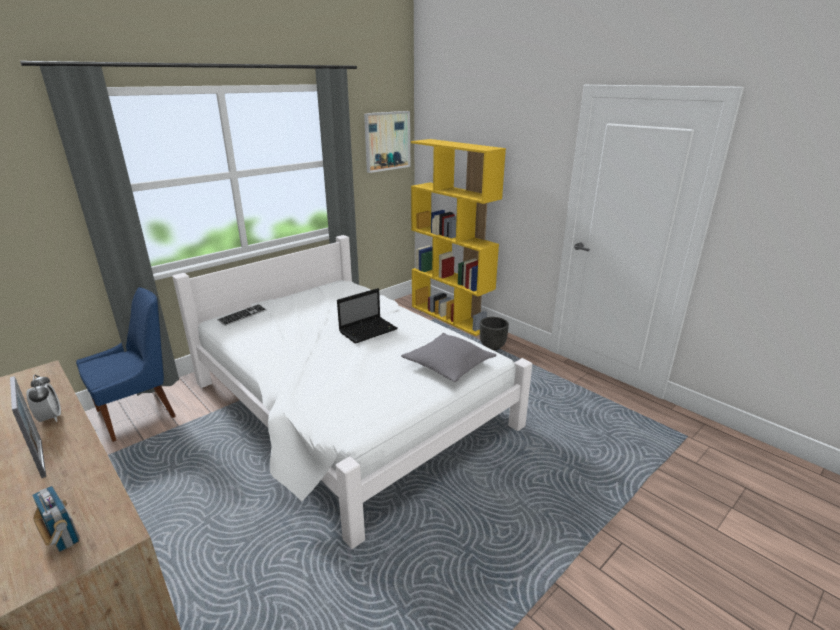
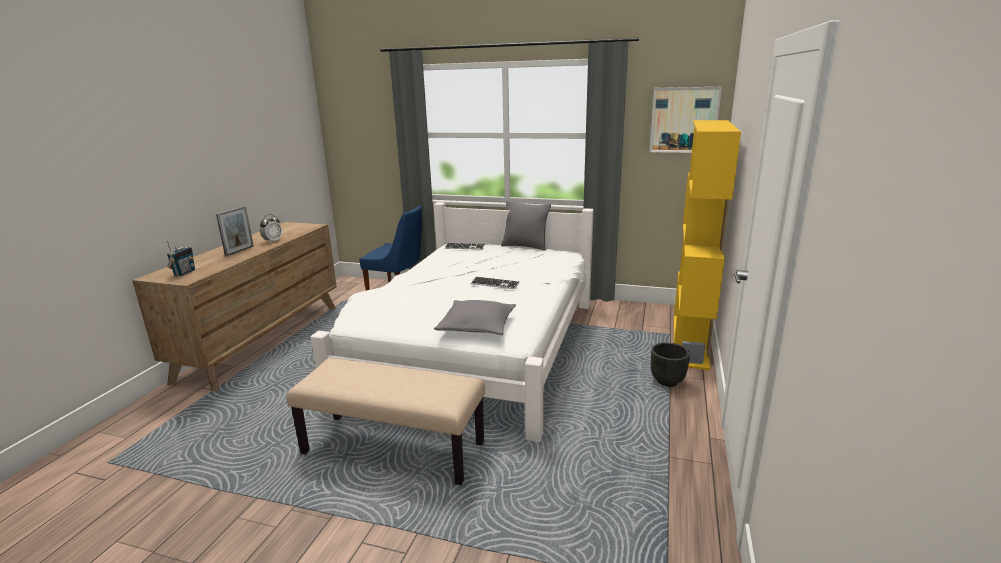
camera: 60 degrees right, 5 degrees down
laptop [337,288,398,344] -> keyboard [471,276,520,289]
none -> beige bench [287,358,485,485]
none -> grey pillow [501,201,551,251]

